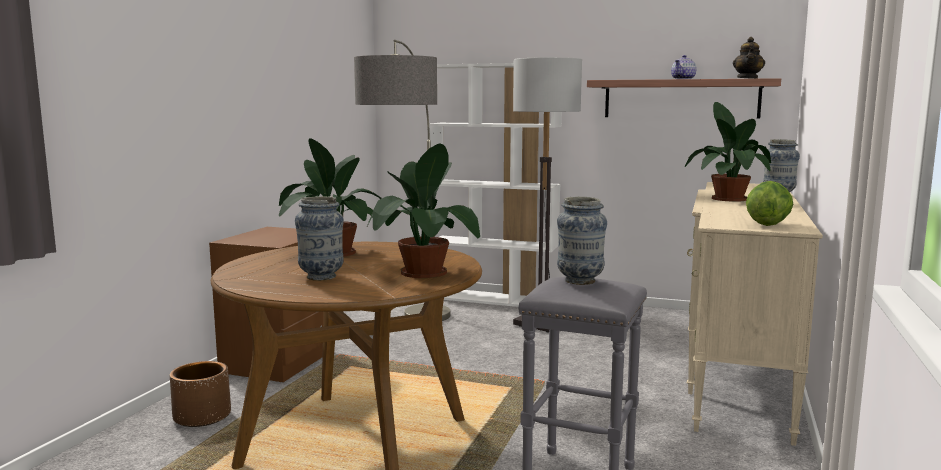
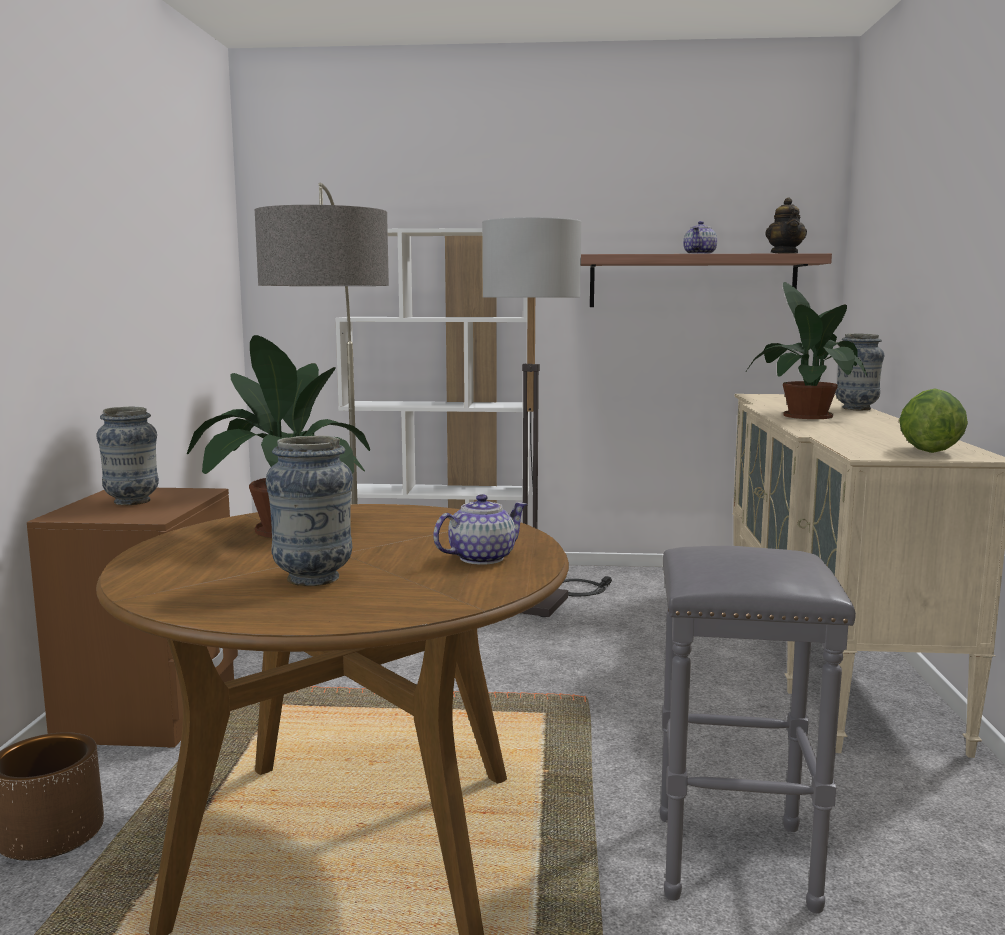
camera: 15 degrees left, 0 degrees up
potted plant [367,144,480,278] -> teapot [433,494,527,565]
vase [557,197,607,285] -> vase moved to [96,407,159,505]

